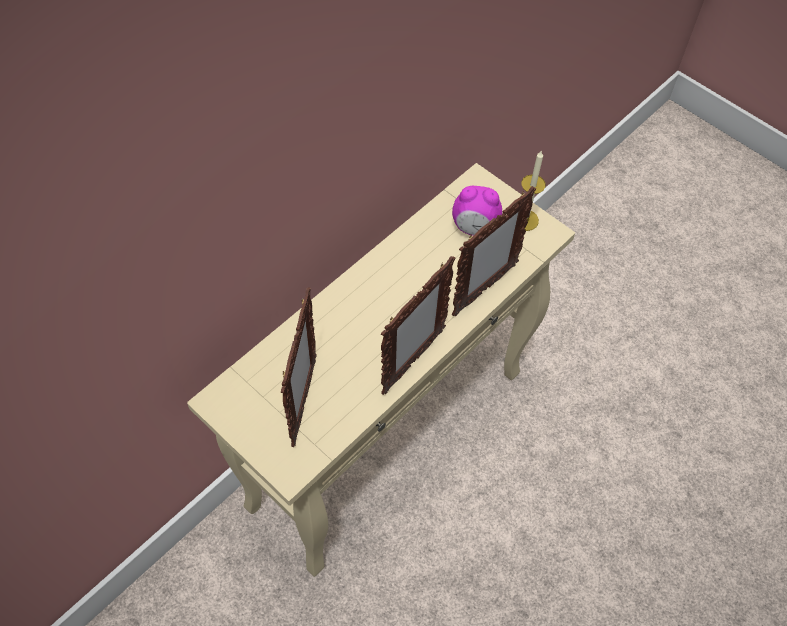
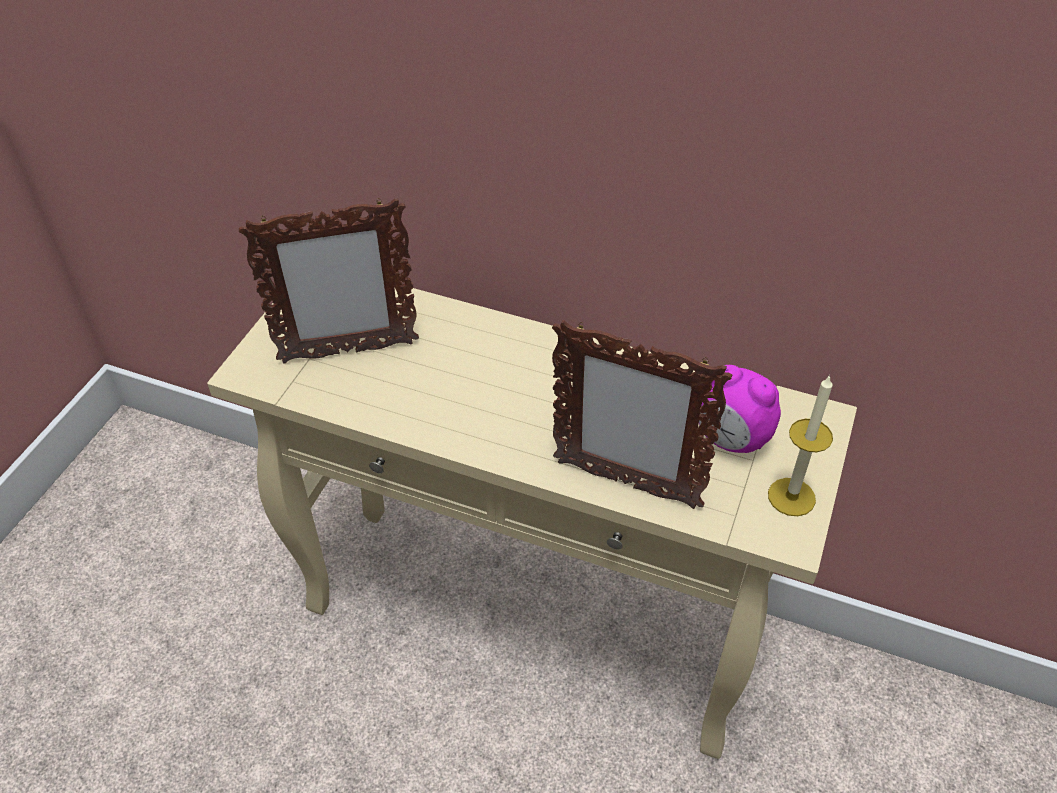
camera: 70 degrees right, 10 degrees down
picture frame [381,256,455,395] -> none
alarm clock [452,186,502,236] -> alarm clock turned 45 degrees counterclockwise [699,365,781,453]

